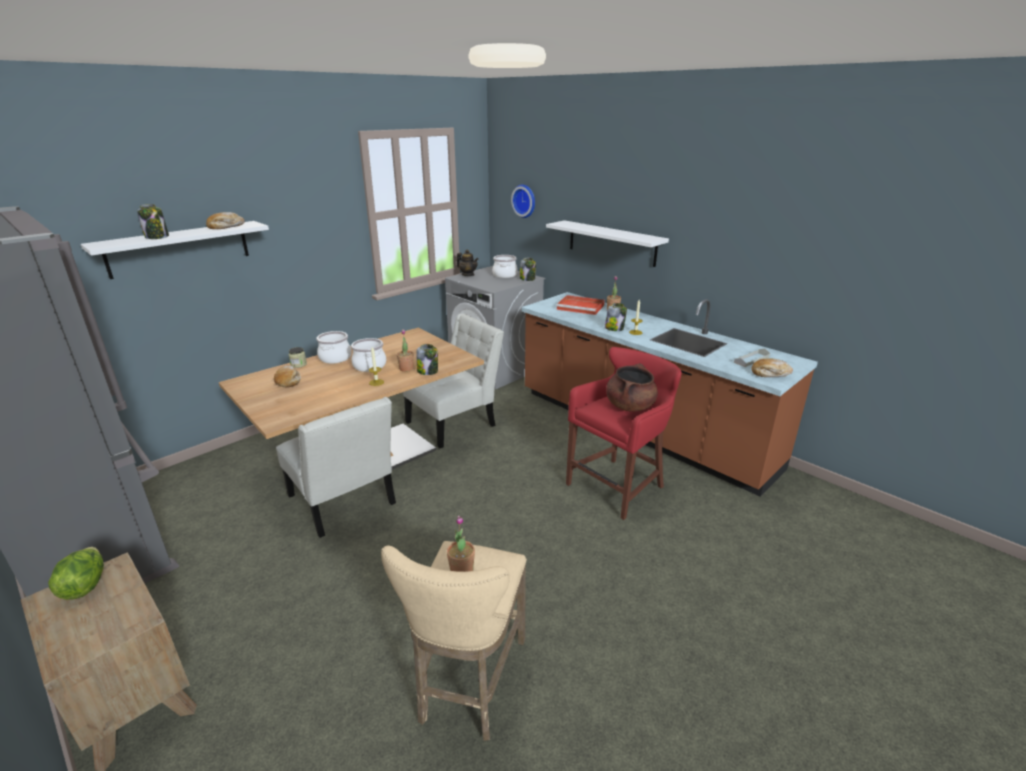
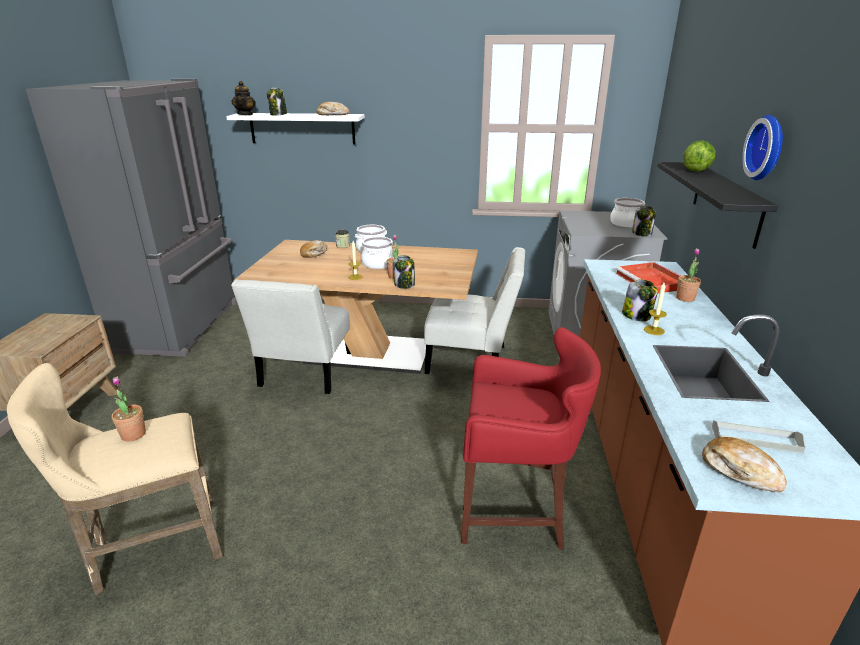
camera: 50 degrees right, 0 degrees up
lettuce [48,547,104,600] -> lettuce moved to [683,141,716,171]
teapot [456,249,479,276] -> teapot moved to [231,81,256,115]
wall clock [511,185,535,218] -> wall clock moved to [742,115,783,180]
white shelf [546,220,669,267] -> black shelf [657,162,778,249]
brown cooking pot [606,364,658,412] -> none

